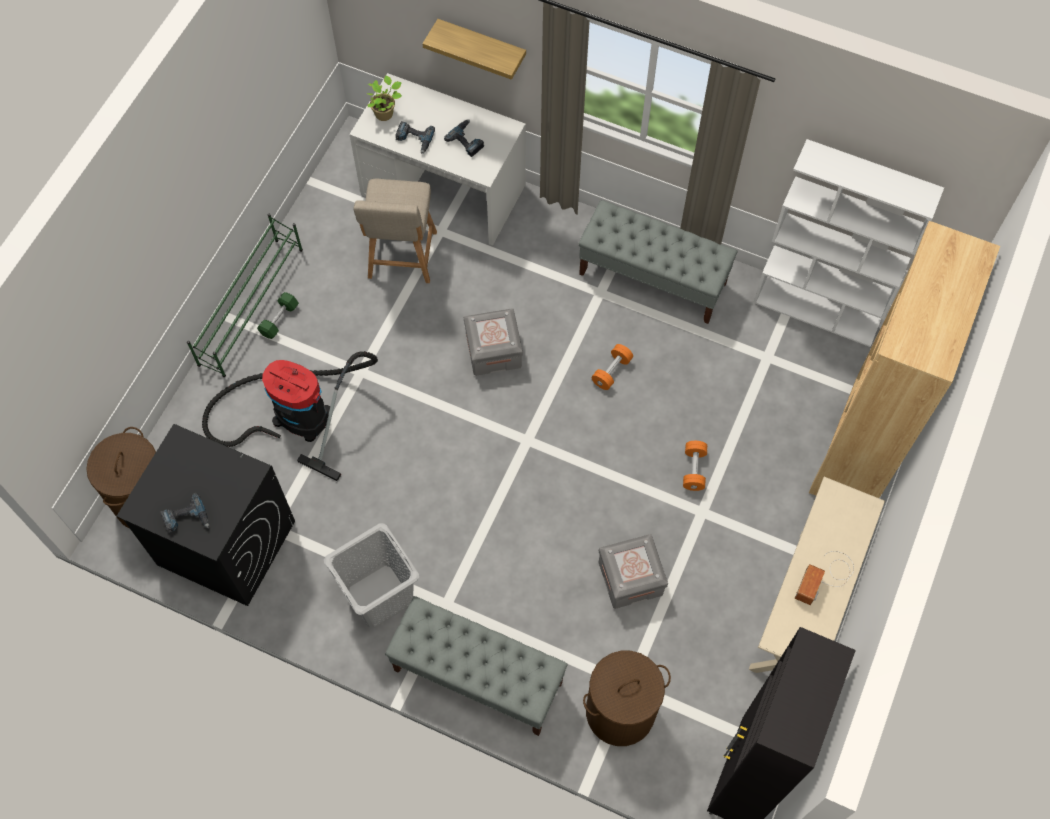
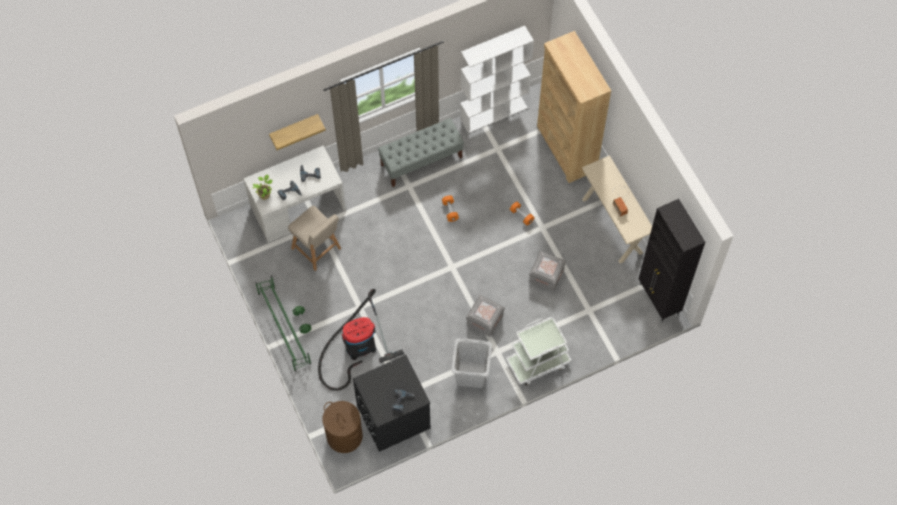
camera: 50 degrees left, 0 degrees up
grey bench [385,596,568,736] -> white cart [506,316,571,385]
grey storage box [464,308,523,376] -> grey storage box moved to [466,295,505,337]
brown laundry basket [583,651,671,746] -> none

